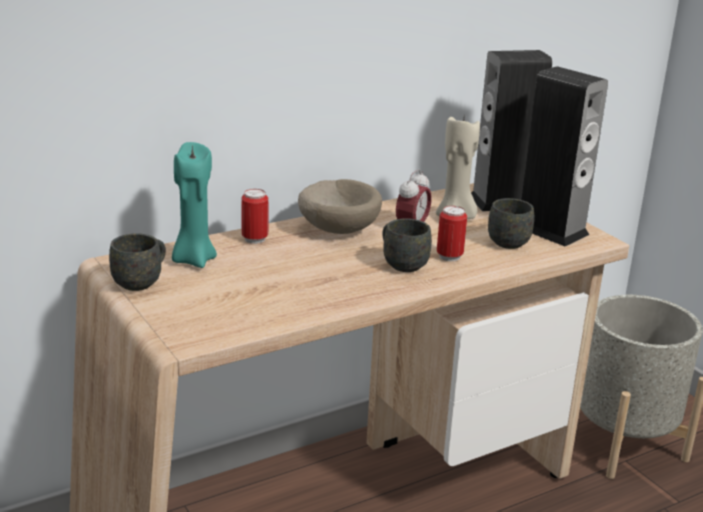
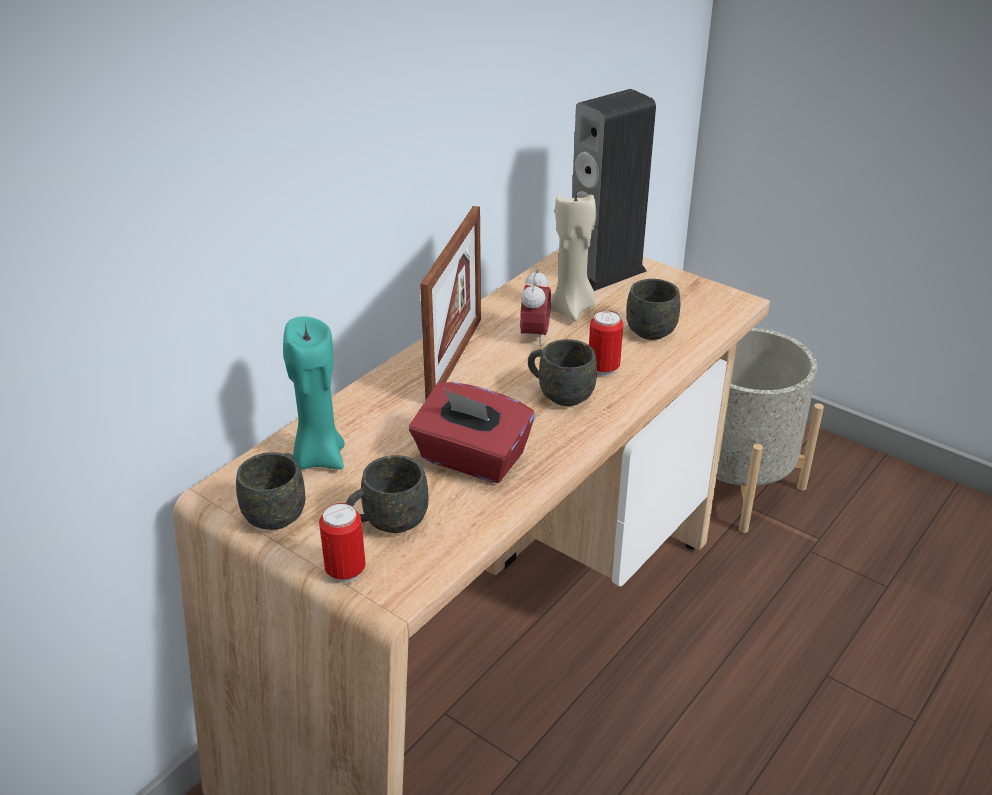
camera: 20 degrees left, 10 degrees up
can [241,189,269,244] -> can moved to [319,503,366,583]
beige bowl [298,179,382,234] -> picture frame [420,206,481,401]
speaker [522,66,608,247] -> none
none -> grey mug [346,455,428,533]
none -> red tissue box [409,382,535,483]

